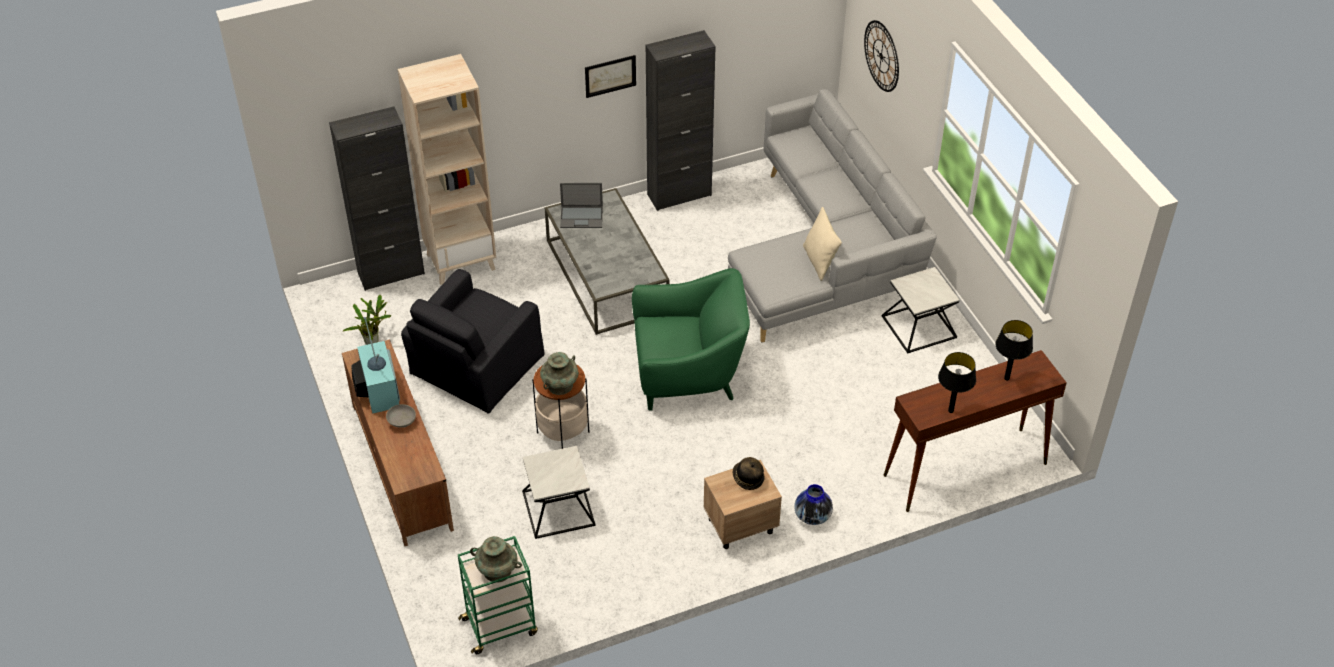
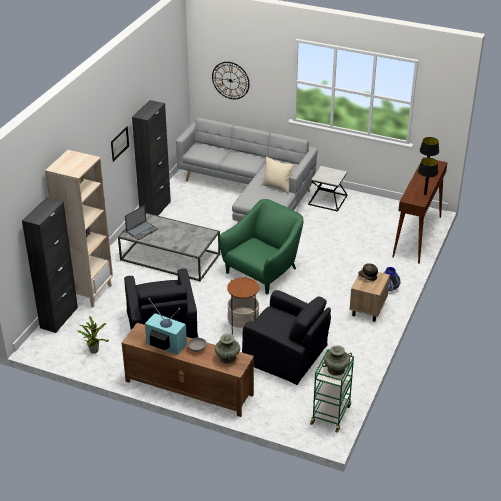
camera: 45 degrees left, 10 degrees down
side table [522,446,596,539] -> black armchair [242,290,331,385]
turquoise vase [540,352,579,395] -> turquoise vase moved to [215,334,240,364]

